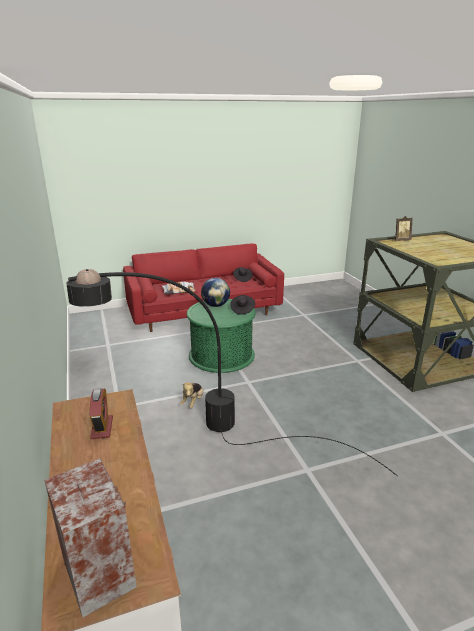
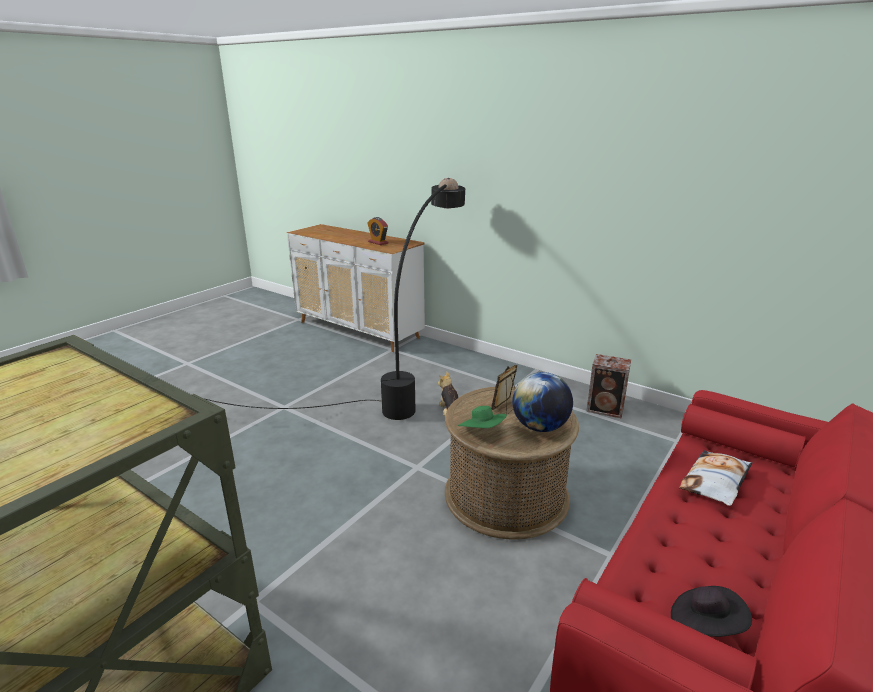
camera: 145 degrees right, 0 degrees up
speaker [44,458,137,618] -> speaker moved to [586,354,631,419]
green coffee table [187,299,256,373] -> brown coffee table [445,387,579,539]
black hat [230,295,255,315] -> green hat [458,406,507,428]
picture frame [393,216,413,241] -> picture frame moved to [491,364,517,414]

